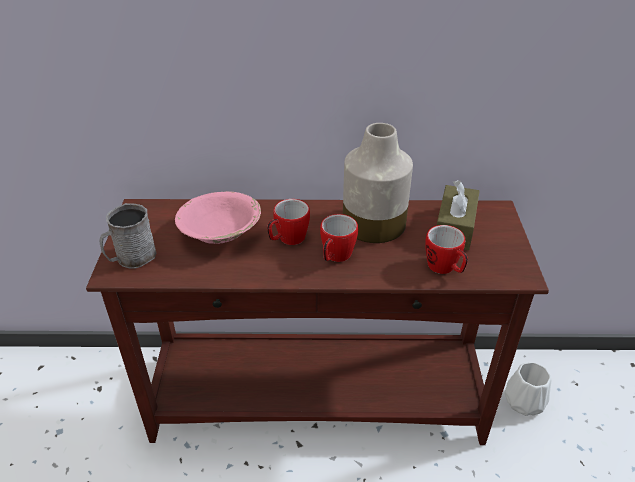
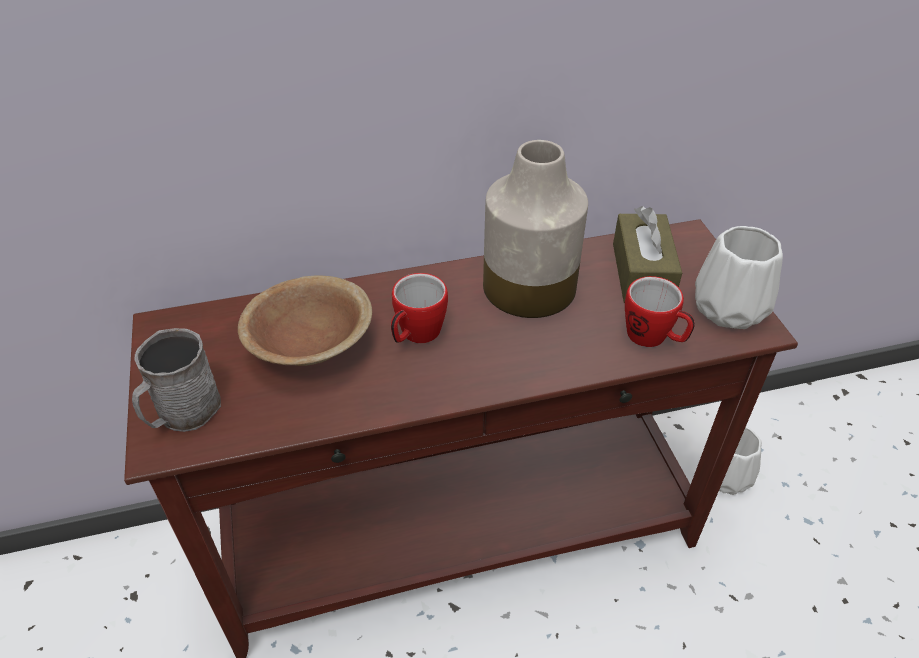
camera: 15 degrees left, 5 degrees up
pink bowl [175,191,261,244] -> brown bowl [238,275,372,366]
mug [320,214,358,262] -> none
none -> white vase [695,226,783,329]

